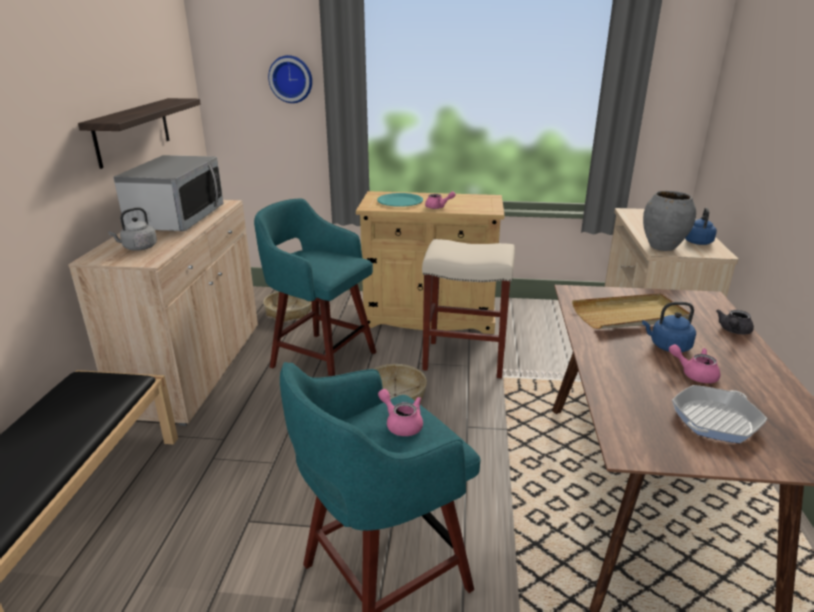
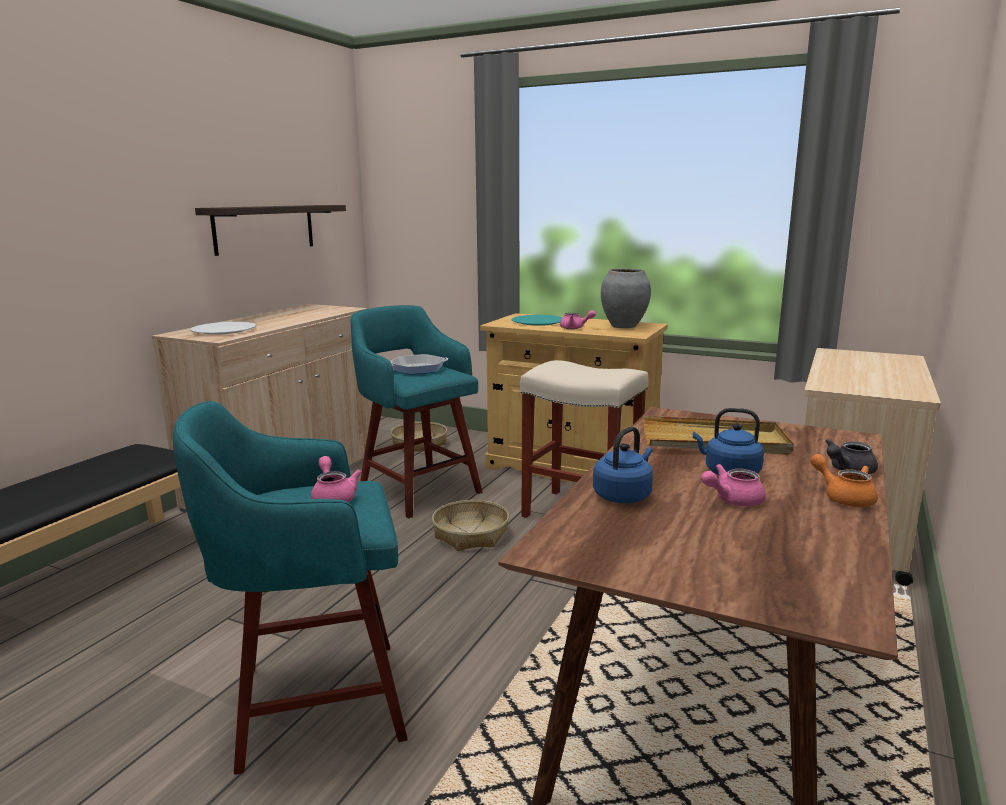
camera: 20 degrees right, 10 degrees down
grey kettle [108,207,157,250] -> white plate [190,322,256,335]
microwave [113,155,224,231] -> none
wall clock [268,55,312,103] -> none
grey vase [643,191,696,251] -> grey vase moved to [601,269,651,328]
pink teapot [669,344,721,383] -> pink teapot turned 75 degrees counterclockwise [701,464,766,506]
frying pan [672,385,767,443] -> frying pan moved to [390,354,448,375]
blue kettle [685,208,717,245] -> blue kettle moved to [593,426,653,503]
none -> orange teapot [810,454,878,507]

